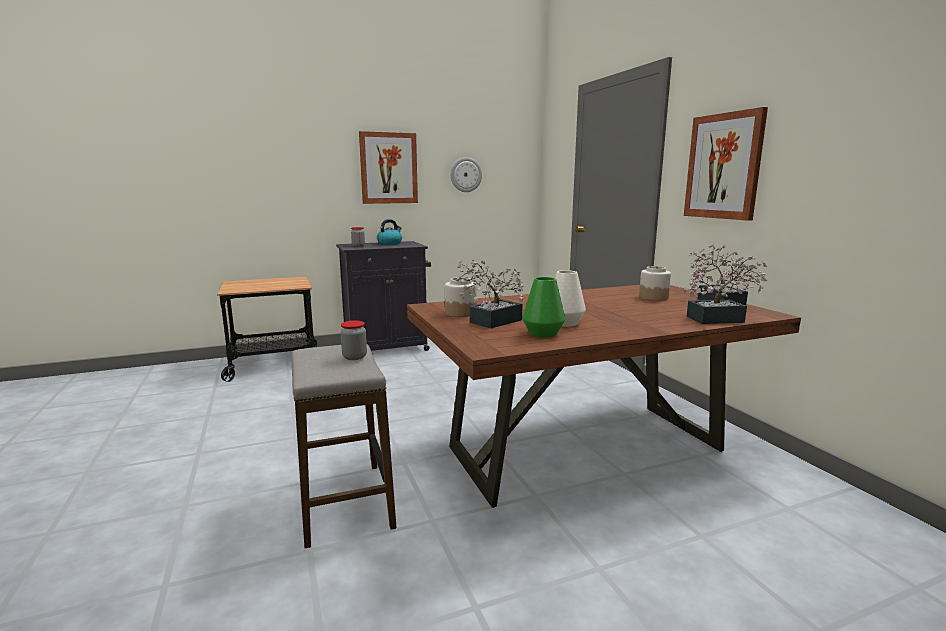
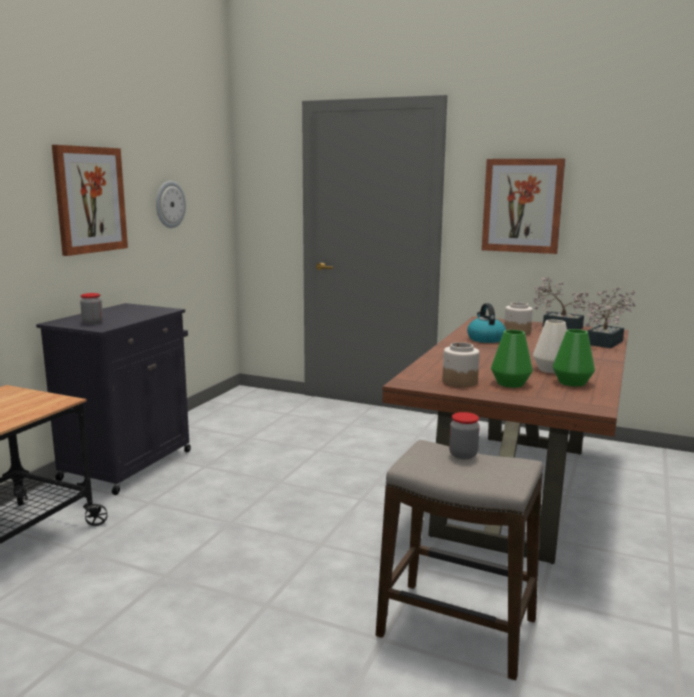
camera: 45 degrees left, 0 degrees up
kettle [377,219,402,245] -> kettle moved to [467,303,506,343]
potted plant [455,259,524,329] -> green vase [491,330,533,388]

